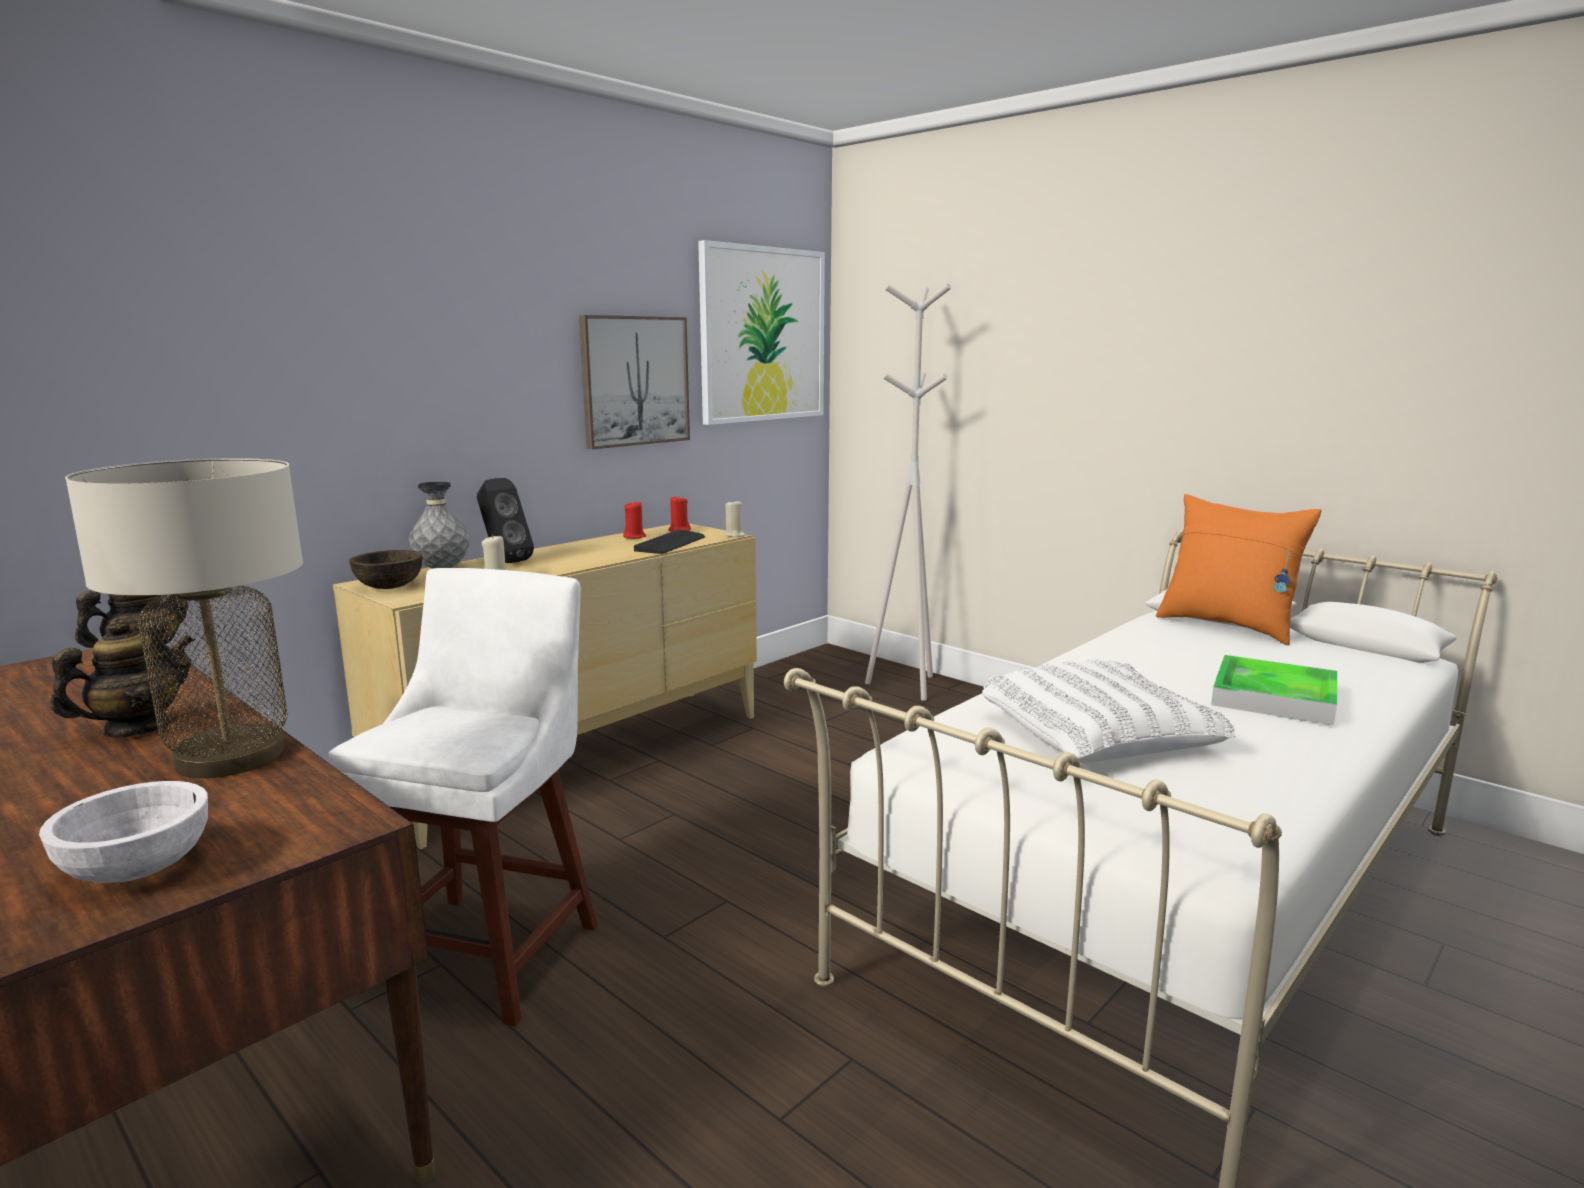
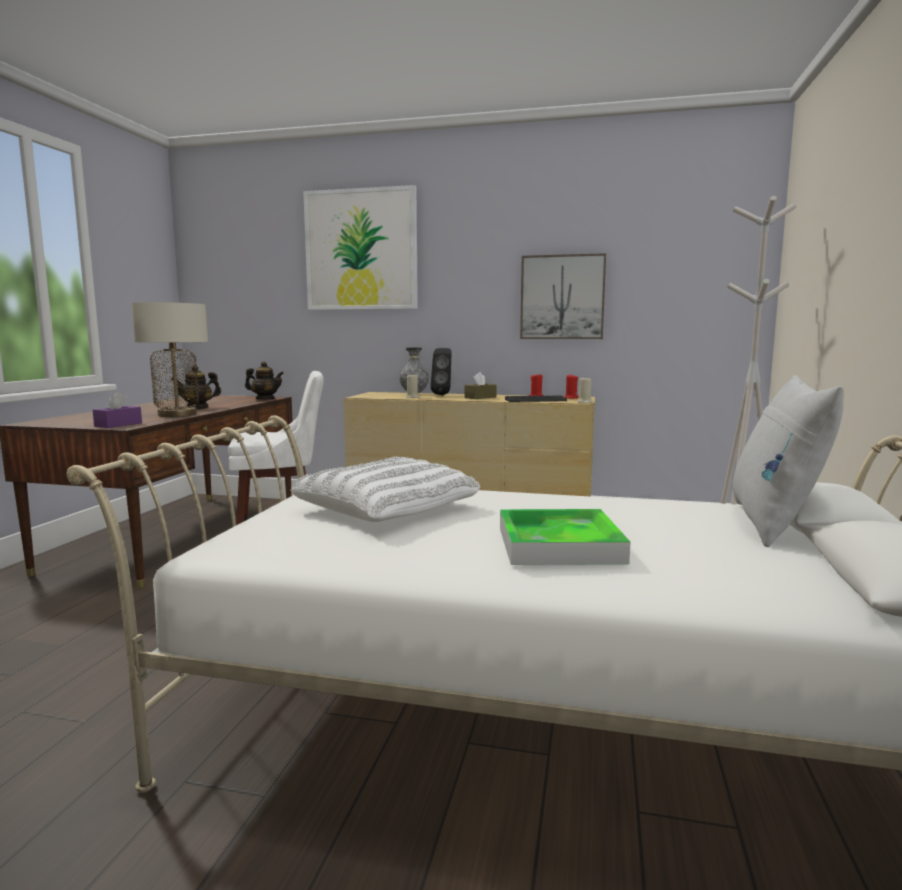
camera: 60 degrees right, 5 degrees down
white bowl [39,781,208,883] -> none
teapot [50,618,193,738] -> teapot turned 135 degrees clockwise [171,365,221,409]
brown bowl [349,550,422,589] -> none
picture [698,240,825,425] -> picture moved to [303,185,418,310]
orange pillow [1156,494,1321,645] -> grey pillow [733,375,844,547]
none -> purple tissue box [93,392,142,428]
none -> brown tissue box [464,372,497,399]

